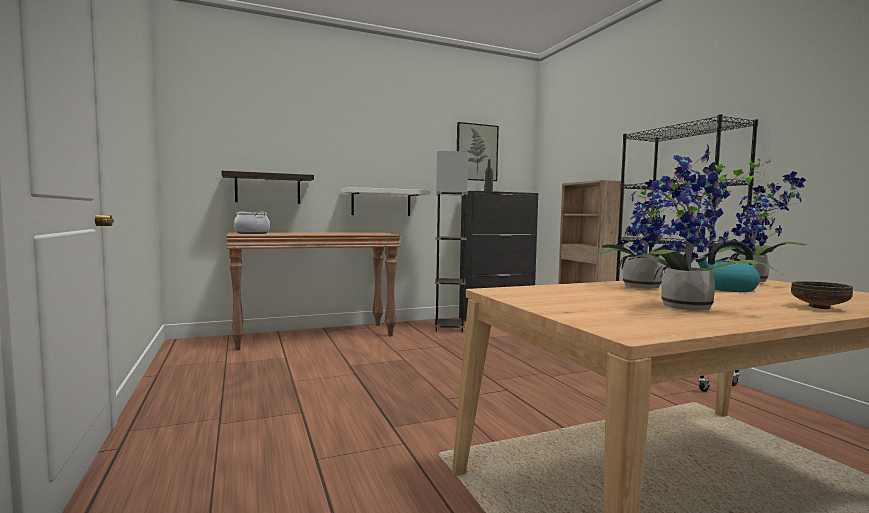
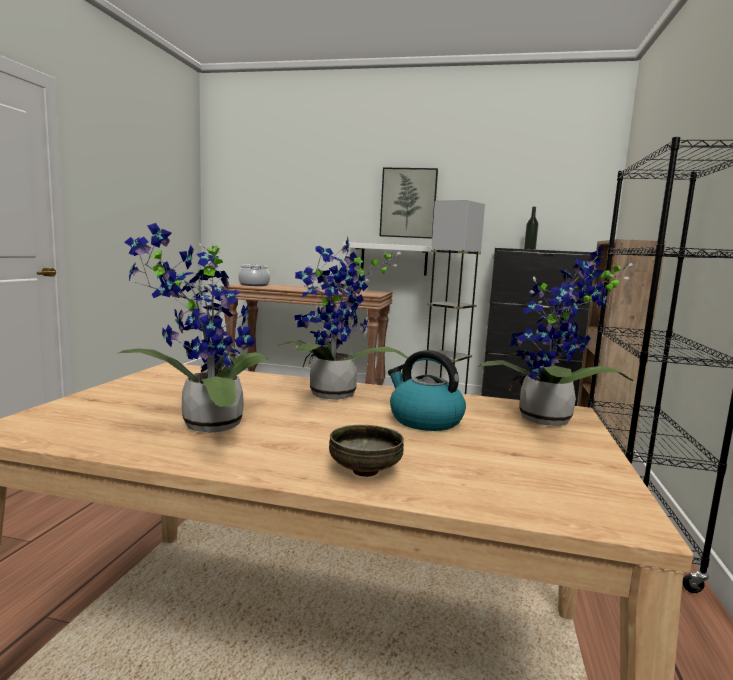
camera: 35 degrees right, 5 degrees up
shelf [222,171,314,204] -> none
picture [457,122,499,181] -> picture moved to [380,168,438,239]

